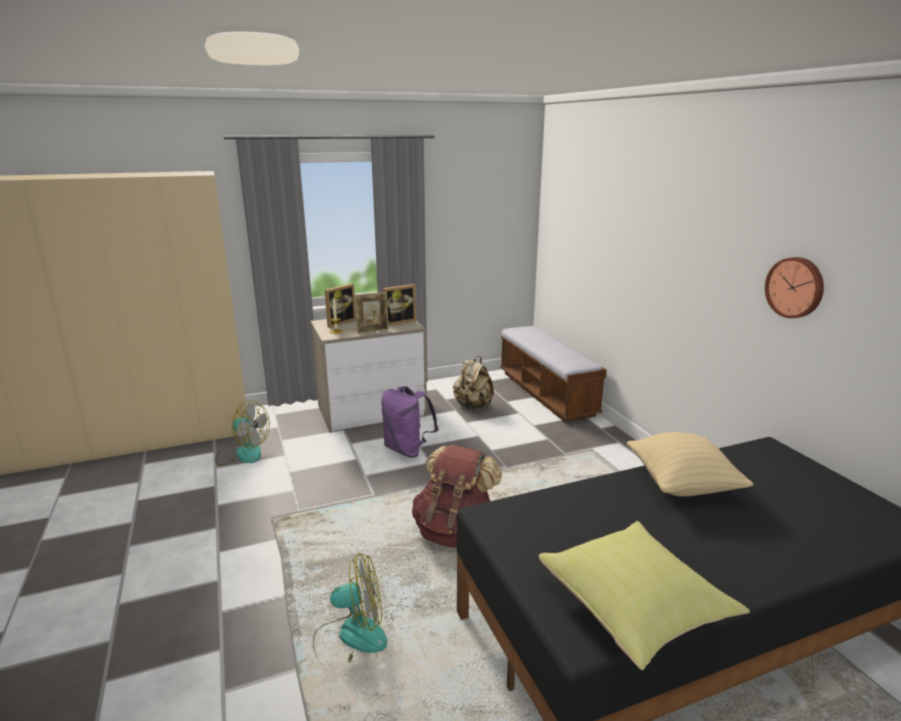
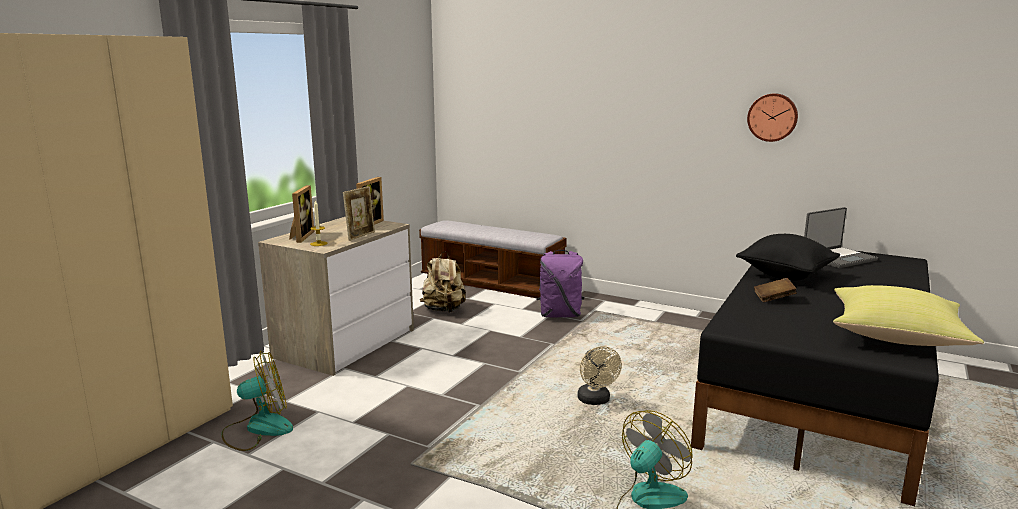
camera: 40 degrees left, 5 degrees down
purple backpack [381,386,439,457] -> purple backpack moved to [537,250,585,317]
brown backpack [412,445,502,548] -> beige fan [578,346,622,405]
beige pillow [627,432,753,496] -> black pillow [736,234,840,281]
none -> brown book [754,278,796,302]
none -> laptop [804,207,878,268]

